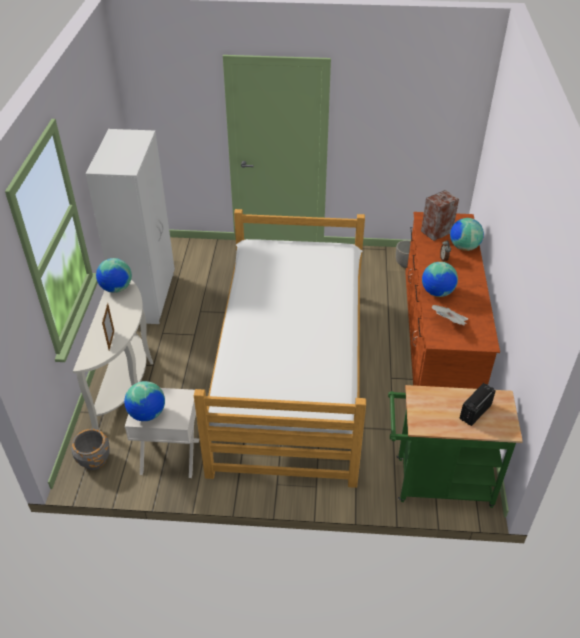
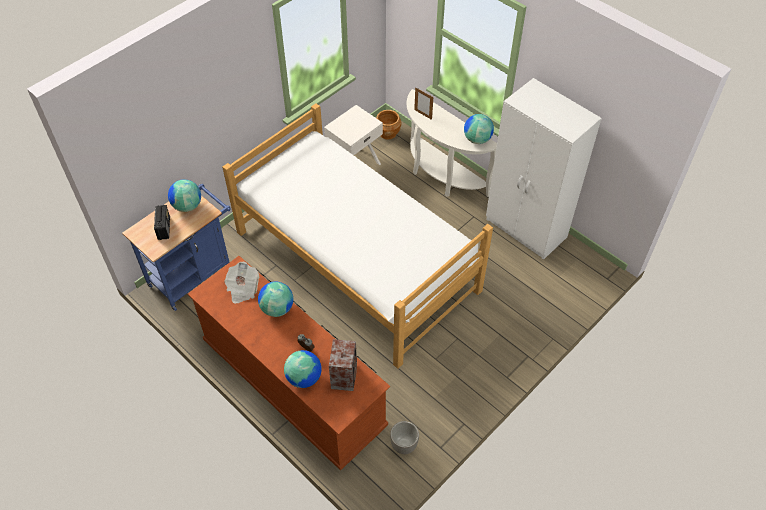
camera: 130 degrees right, 10 degrees up
grey planter [71,429,109,470] -> brown planter [376,110,401,139]
globe [124,381,165,421] -> globe moved to [168,179,201,212]
green cart [388,385,523,508] -> blue cart [122,184,230,311]

